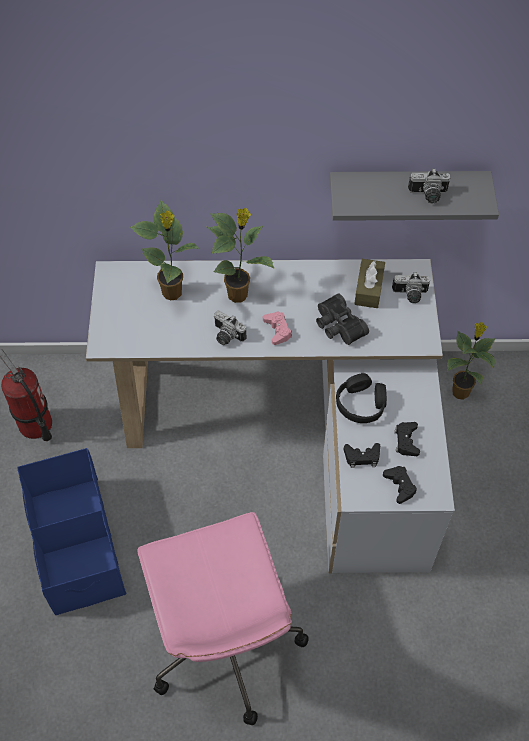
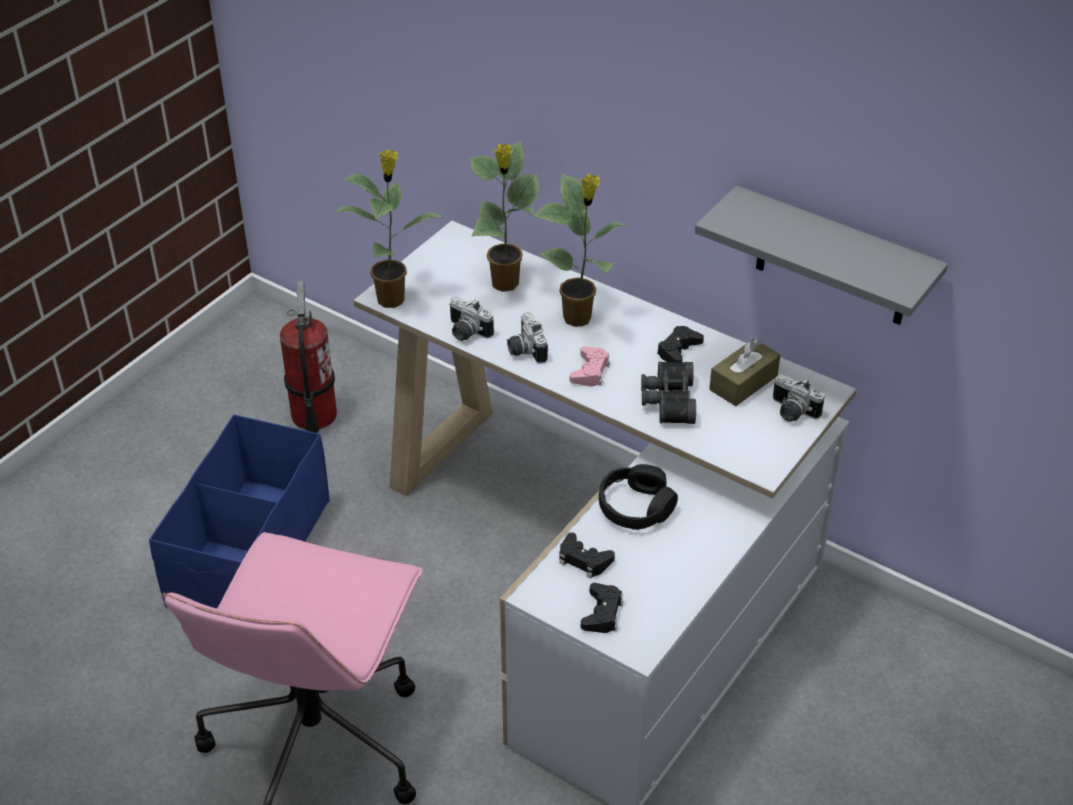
camera: 35 degrees right, 15 degrees down
black game controller [394,422,420,456] -> black game controller moved to [657,326,704,362]
camera [408,168,450,203] -> camera moved to [449,297,494,341]
potted plant [447,322,496,400] -> potted plant moved to [332,150,443,308]

